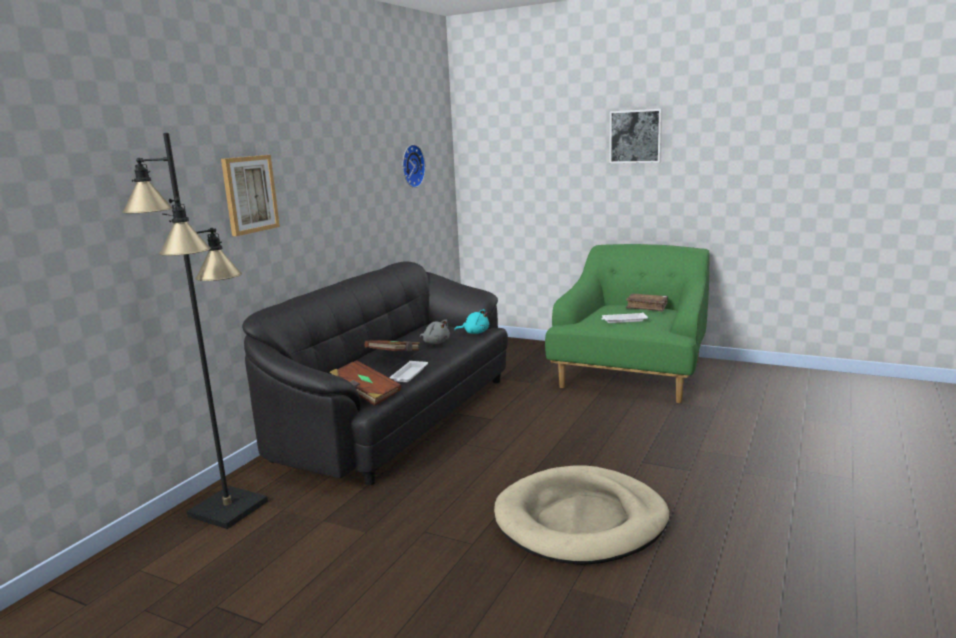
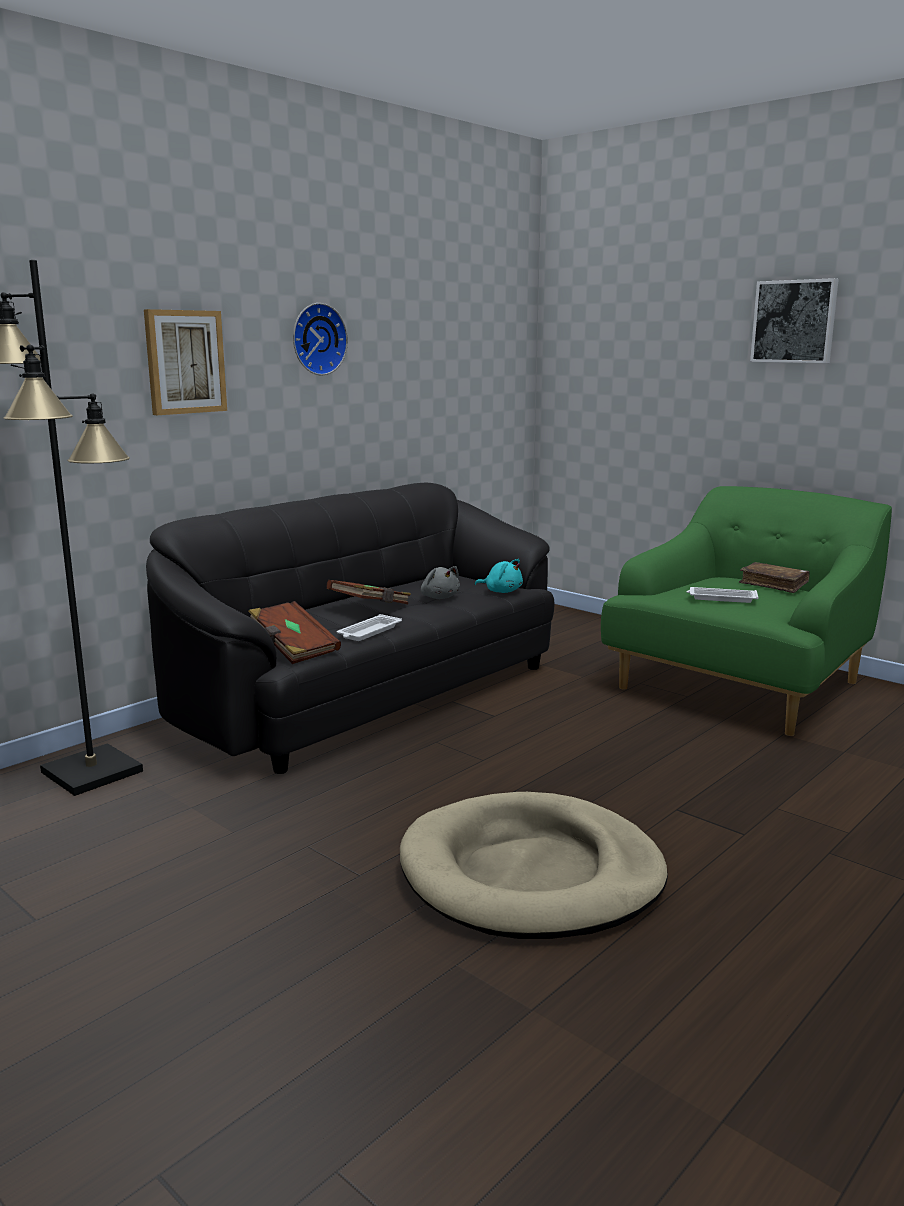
camera: 15 degrees right, 0 degrees up
wall clock [402,144,426,188] -> wall clock moved to [293,303,348,375]

